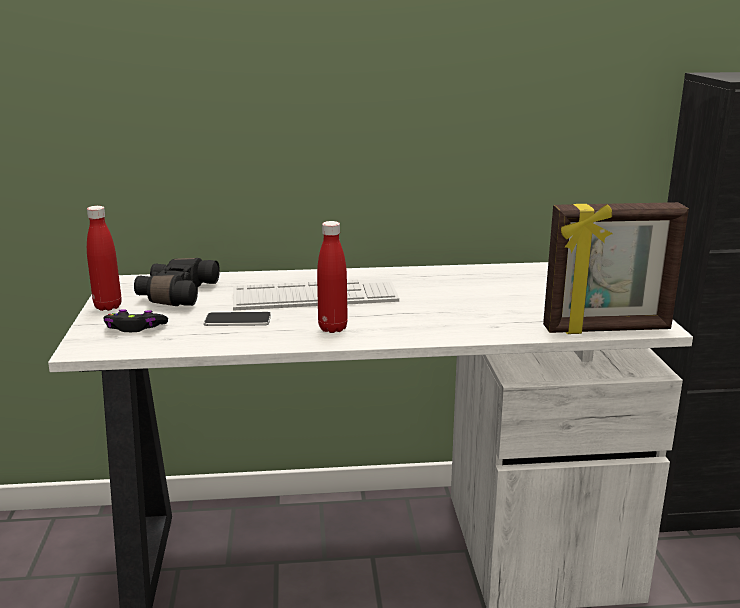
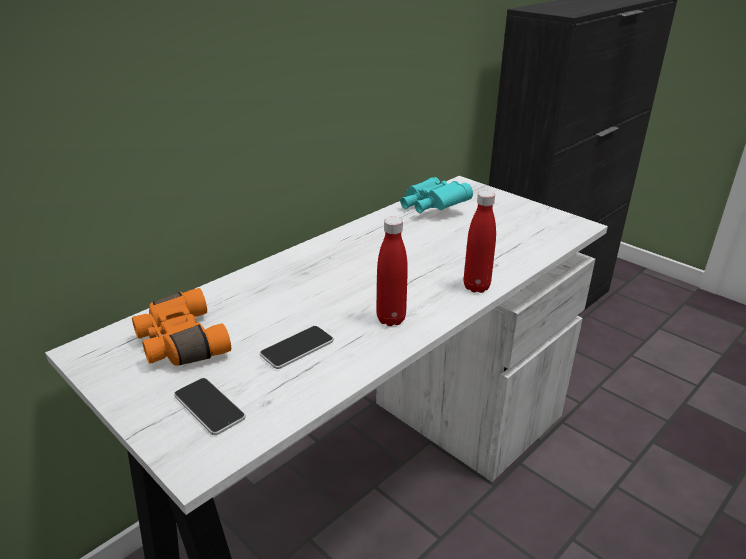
camera: 40 degrees left, 10 degrees up
red bottle [87,206,122,311] -> red bottle moved to [464,190,496,293]
black game controller [104,309,168,332] -> phone [174,378,246,435]
black binoculars [134,258,220,306] -> orange binoculars [132,288,231,366]
keyboard [233,278,399,311] -> none
picture frame [543,202,689,334] -> none
none -> turquoise binoculars [400,177,473,213]

